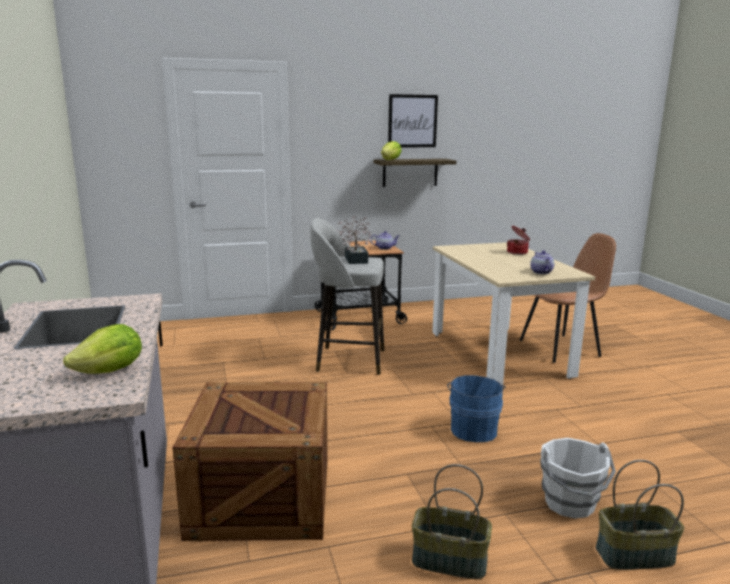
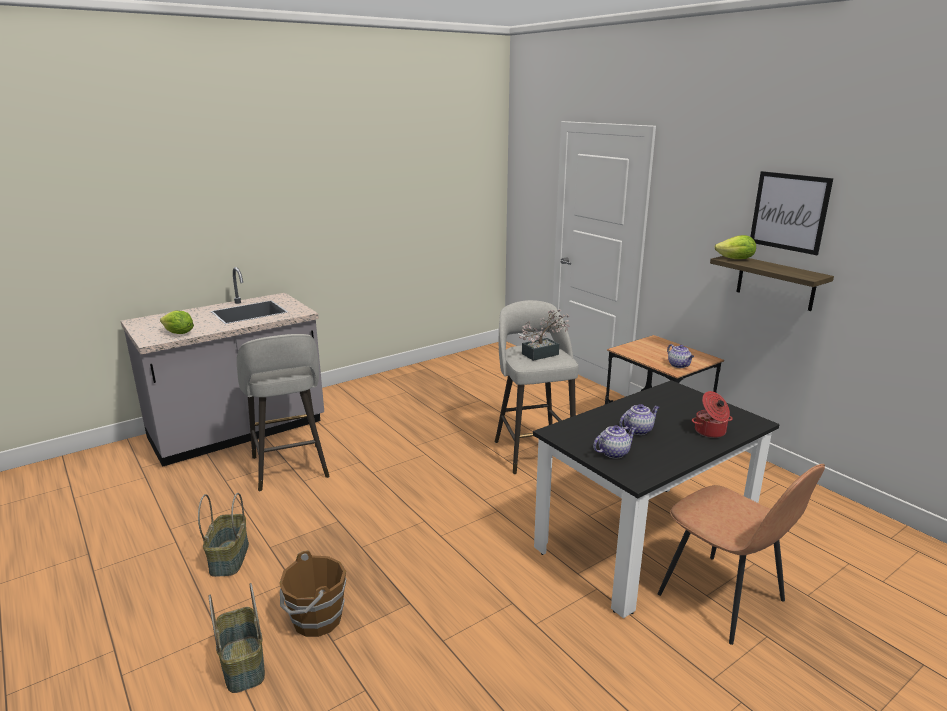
camera: 70 degrees right, 5 degrees up
crate [172,382,328,541] -> grey stool [237,334,330,491]
beige dining table [432,242,595,385] -> black dining table [533,380,780,618]
blue bucket [447,375,506,442] -> none
white bucket [540,438,616,518] -> brown bucket [279,550,346,637]
none -> teapot [619,404,659,435]

